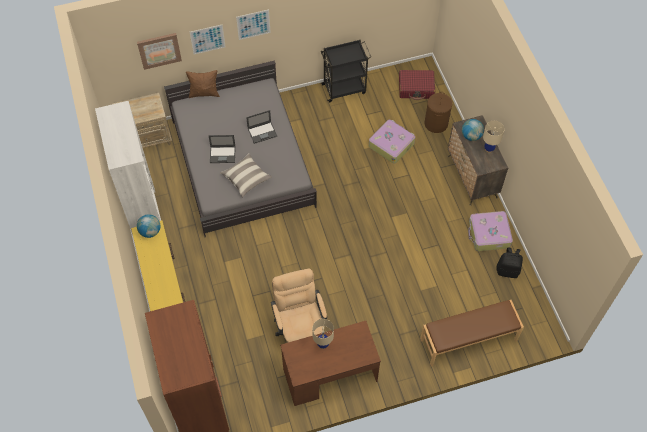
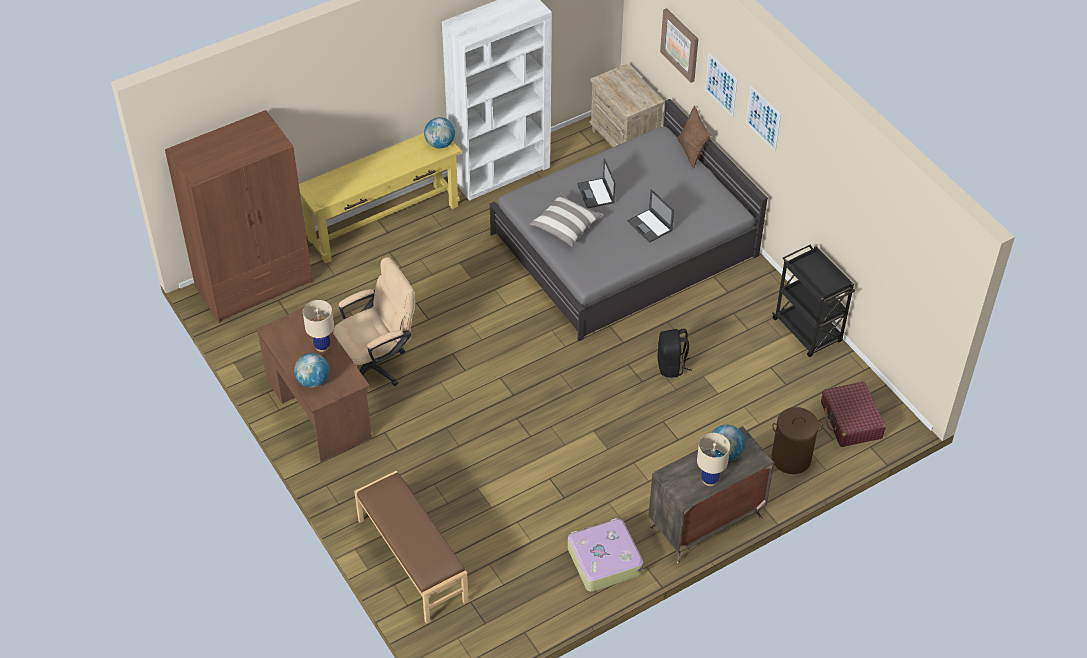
camera: 75 degrees right, 10 degrees down
suitcase [369,120,415,164] -> none
black backpack [496,247,523,278] -> black backpack moved to [658,329,692,378]
none -> globe [294,353,330,388]

